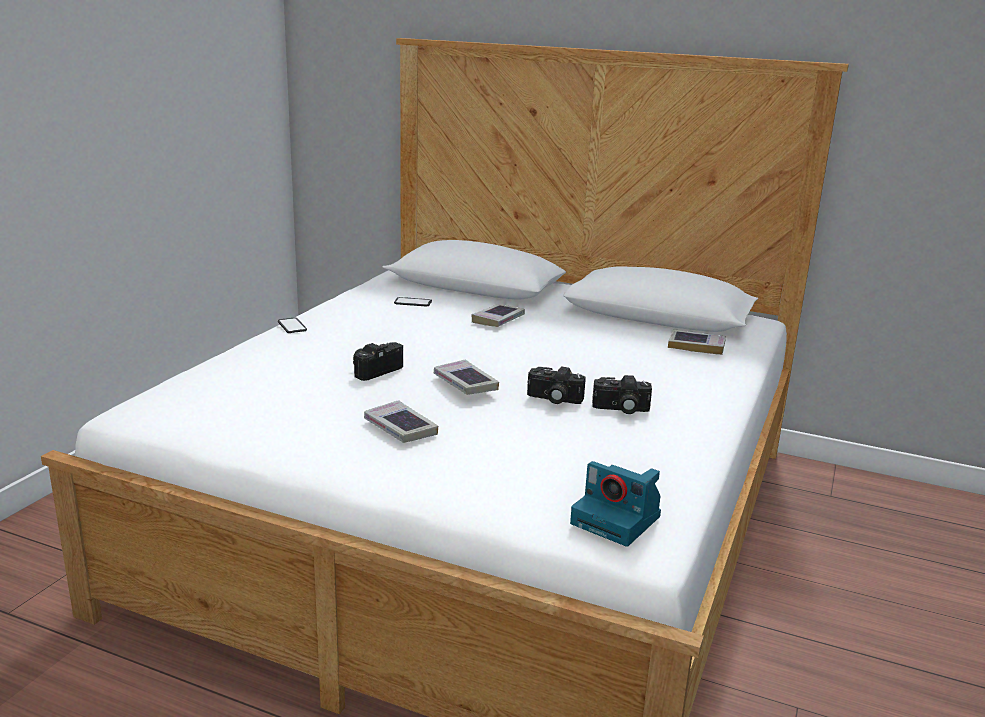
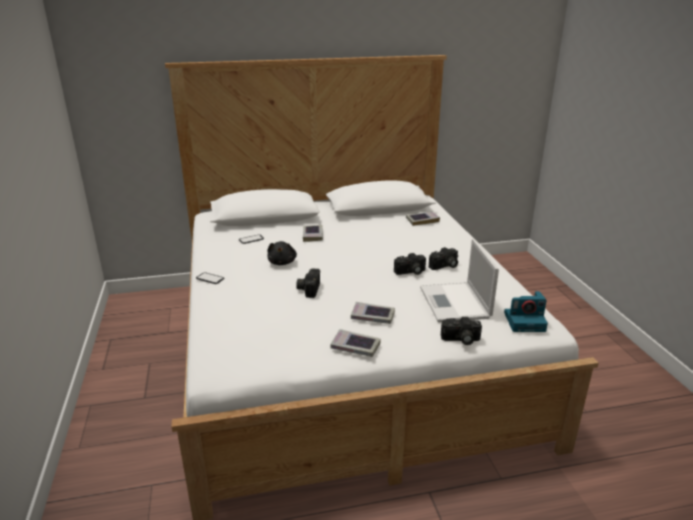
camera: 35 degrees left, 5 degrees up
book [434,360,499,395] -> book moved to [330,329,381,357]
none -> black plush toy [267,241,297,265]
none -> laptop [420,239,499,323]
none -> camera [441,317,482,345]

